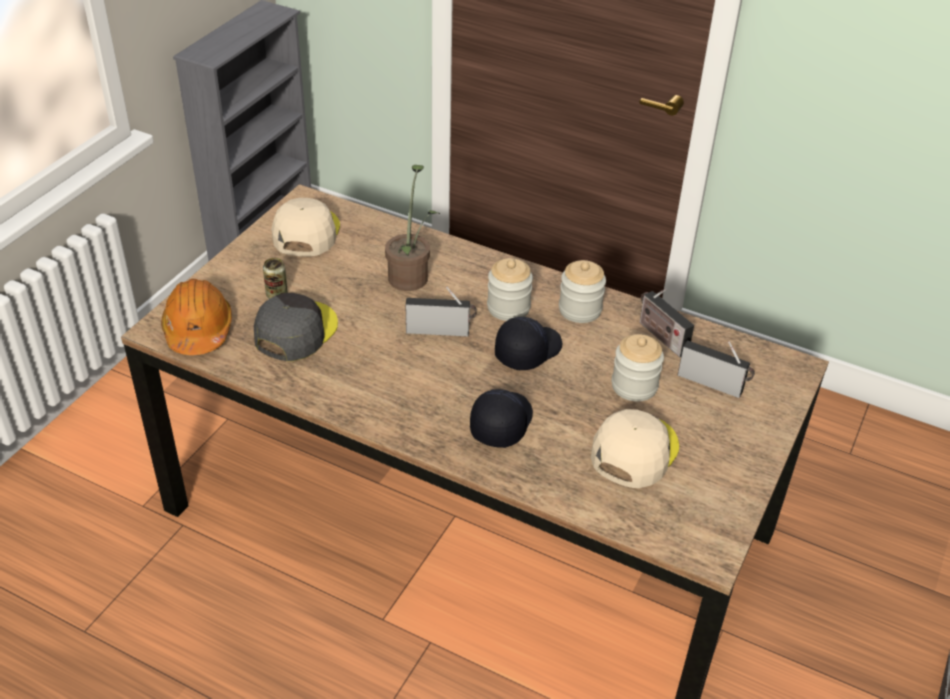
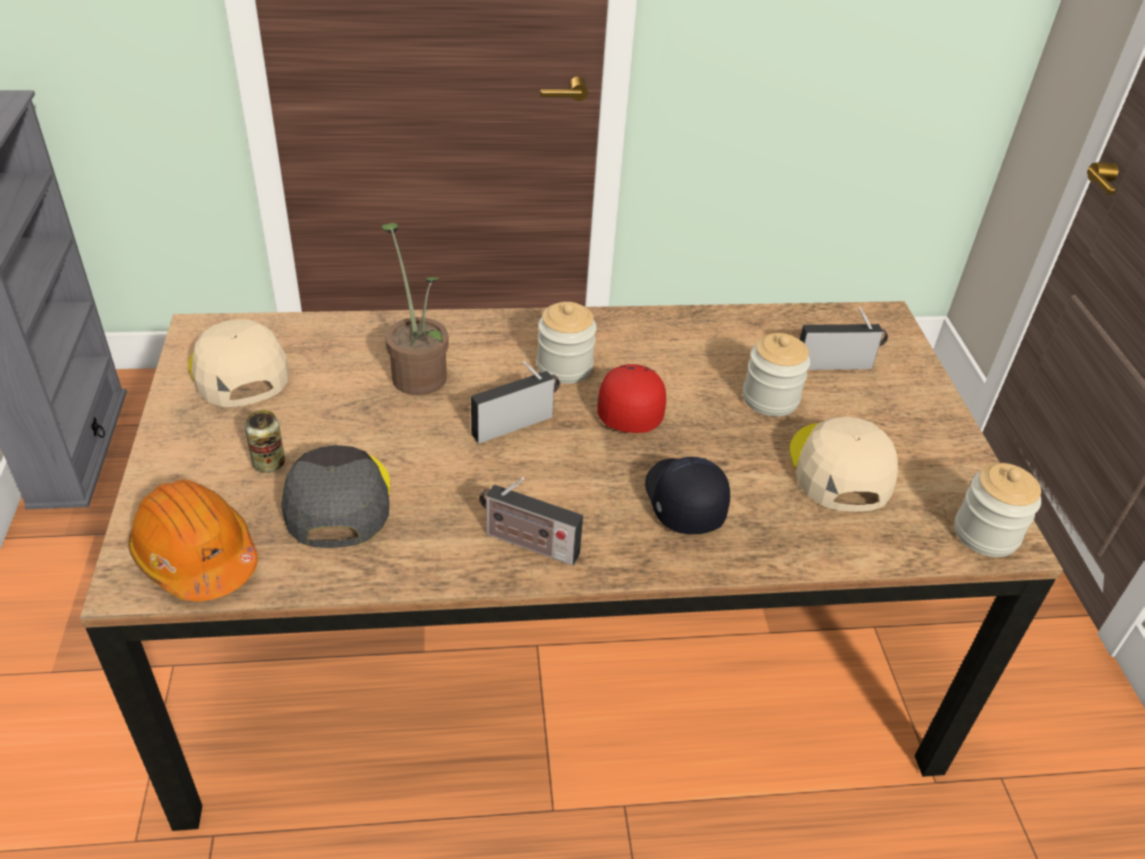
camera: 35 degrees left, 0 degrees up
black cap [495,317,562,370] -> red cap [597,364,666,433]
jar [559,260,606,323] -> jar moved to [954,463,1041,557]
radio [640,288,694,357] -> radio moved to [479,477,583,566]

